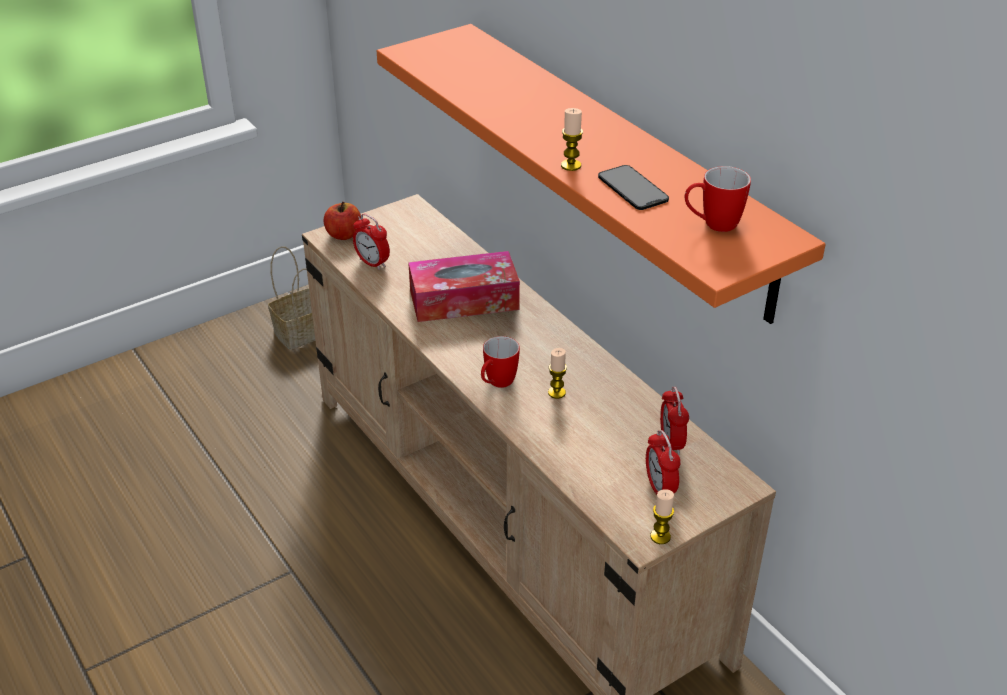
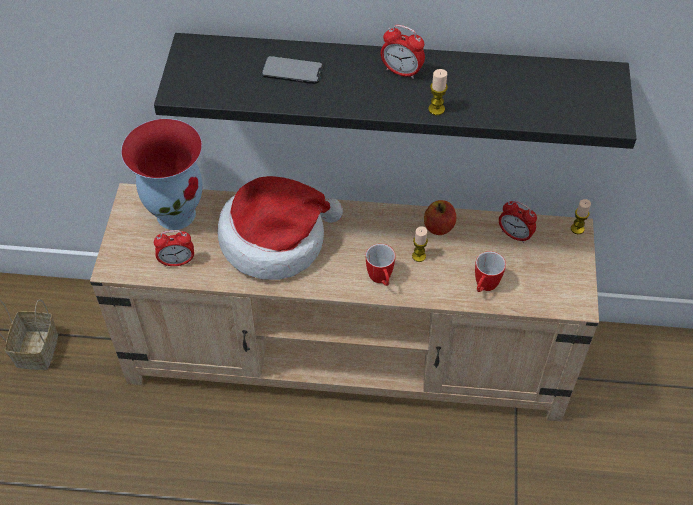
camera: 50 degrees left, 15 degrees up
apple [324,202,361,240] -> apple moved to [424,200,456,235]
orange shelf [377,24,826,324] -> black shelf [154,33,636,149]
tissue box [408,251,520,322] -> hat [217,176,343,280]
phone [598,165,669,210] -> phone moved to [261,56,323,84]
alarm clock [646,430,681,494] -> alarm clock moved to [381,25,425,79]
candle [650,489,674,544] -> candle moved to [571,199,591,234]
mug [685,166,751,232] -> mug moved to [475,251,506,292]
none -> vase [121,119,203,230]

